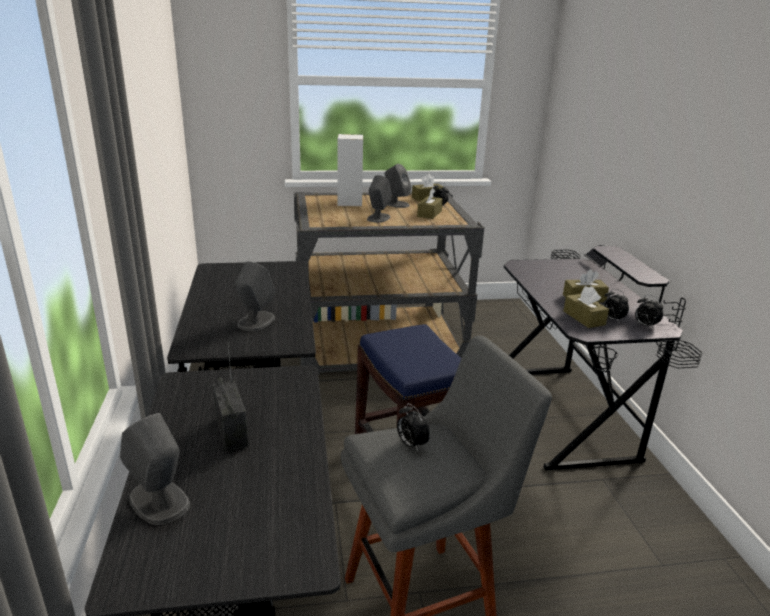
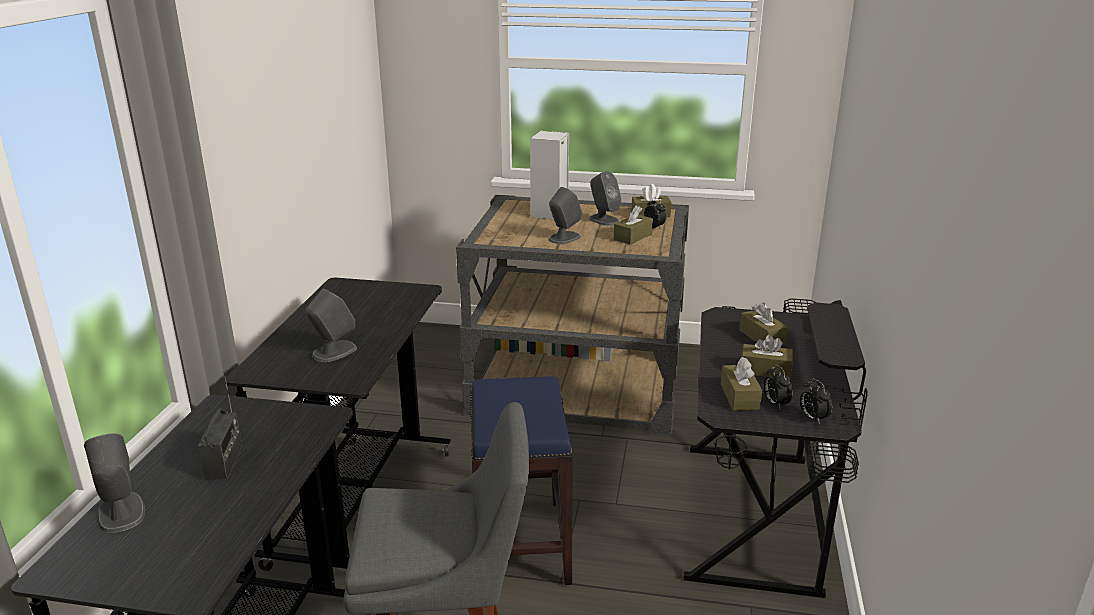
camera: 20 degrees right, 0 degrees up
alarm clock [397,403,430,451] -> none
none -> brown tissue box [739,302,788,345]

